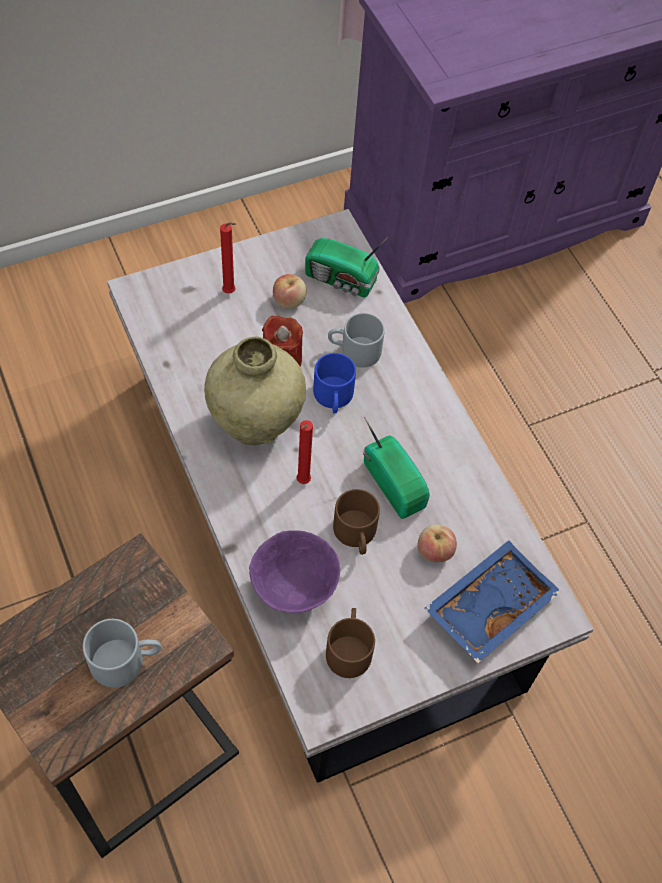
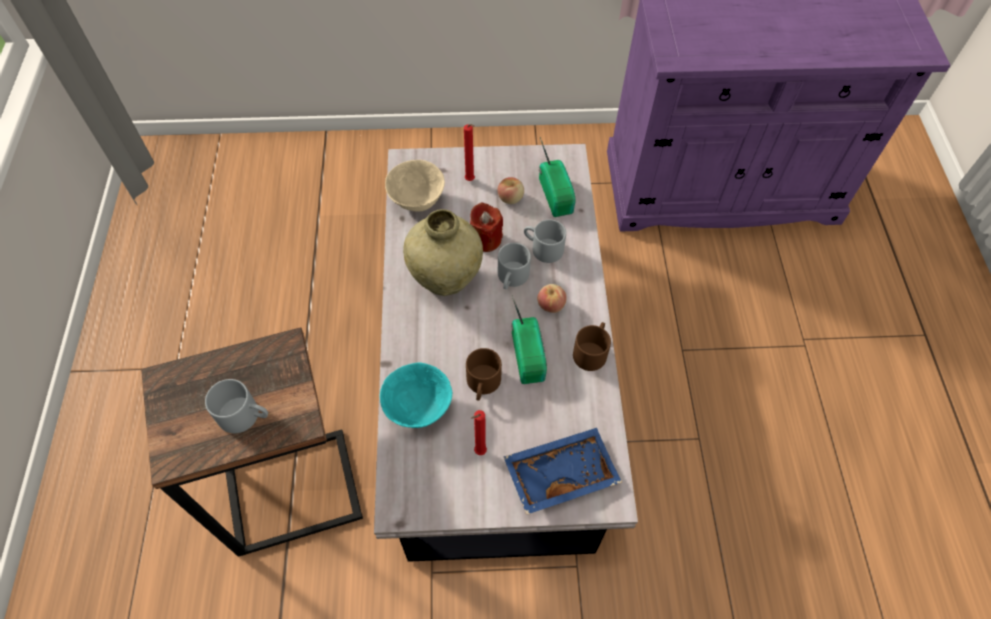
camera: 25 degrees right, 0 degrees up
purple bowl [249,530,340,613] -> turquoise bowl [380,362,452,428]
red candle [296,420,313,484] -> red candle moved to [471,410,487,455]
radio [305,236,389,298] -> radio turned 150 degrees counterclockwise [539,137,575,217]
blue mug [313,353,356,413] -> grey mug [498,243,531,289]
brown mug [326,608,375,678] -> brown mug moved to [573,322,611,371]
apple [417,524,457,562] -> apple moved to [537,284,567,313]
none -> beige bowl [385,160,445,212]

